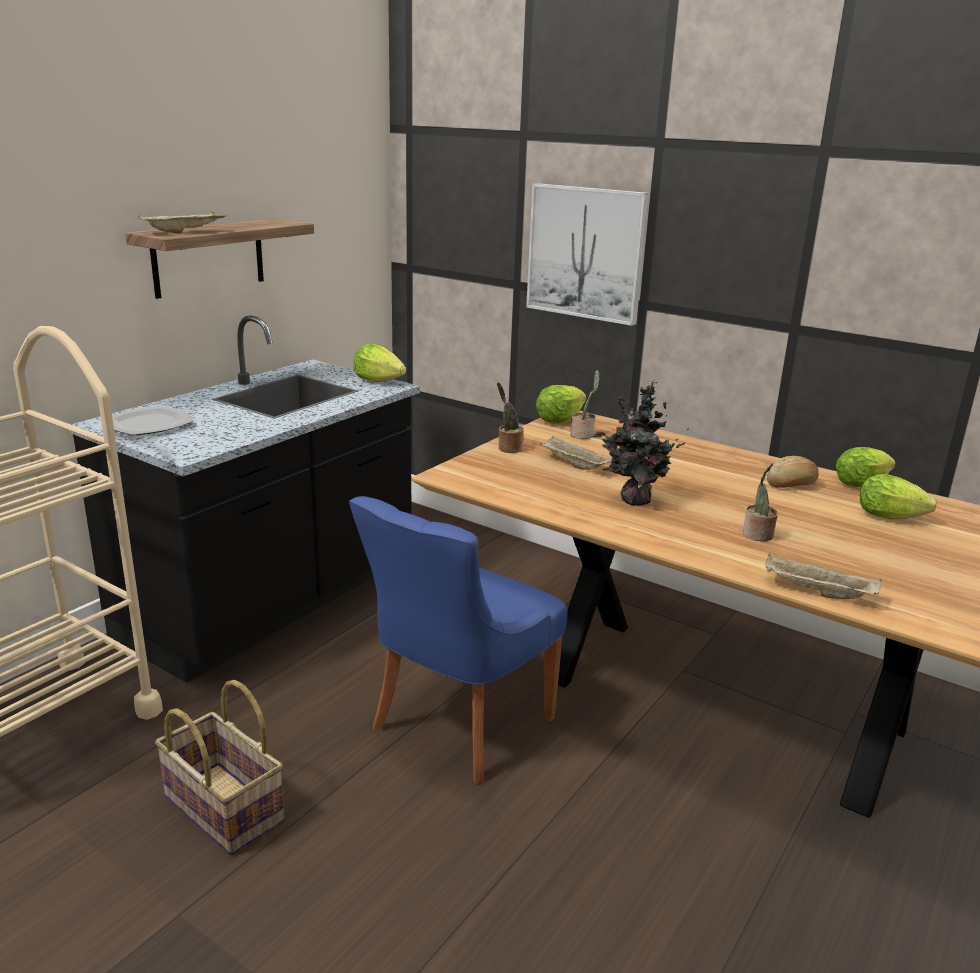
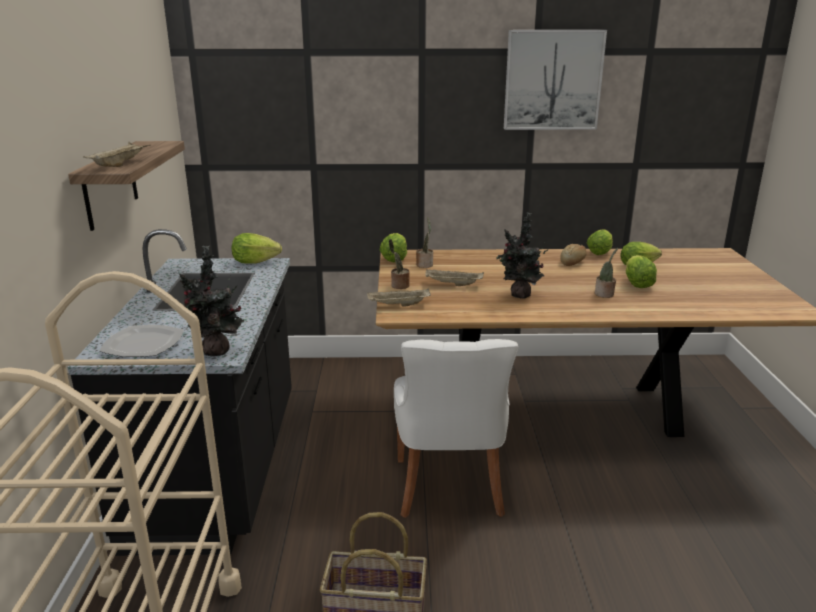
camera: 35 degrees left, 0 degrees up
blue chair [349,496,567,784] -> white chair [394,339,519,518]
picture [526,183,649,326] -> picture moved to [504,30,607,130]
beige tray [765,554,882,599] -> beige tray moved to [367,288,431,307]
none -> potted plant [178,246,244,356]
none -> lettuce [626,255,657,288]

